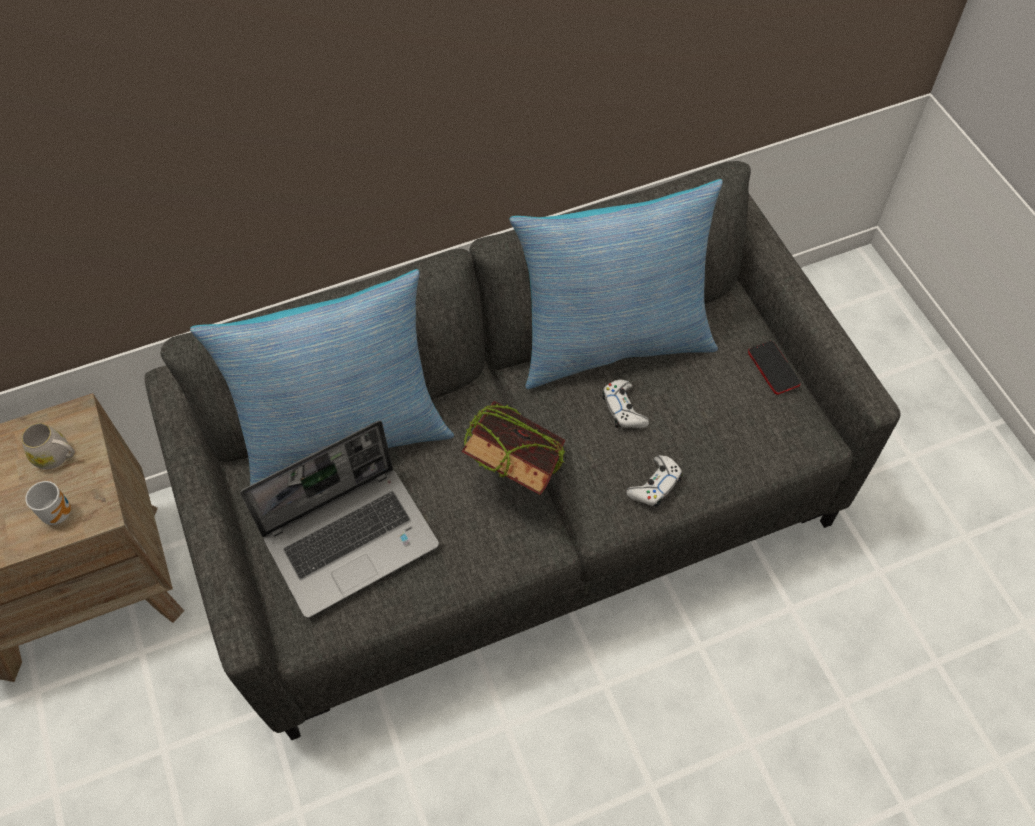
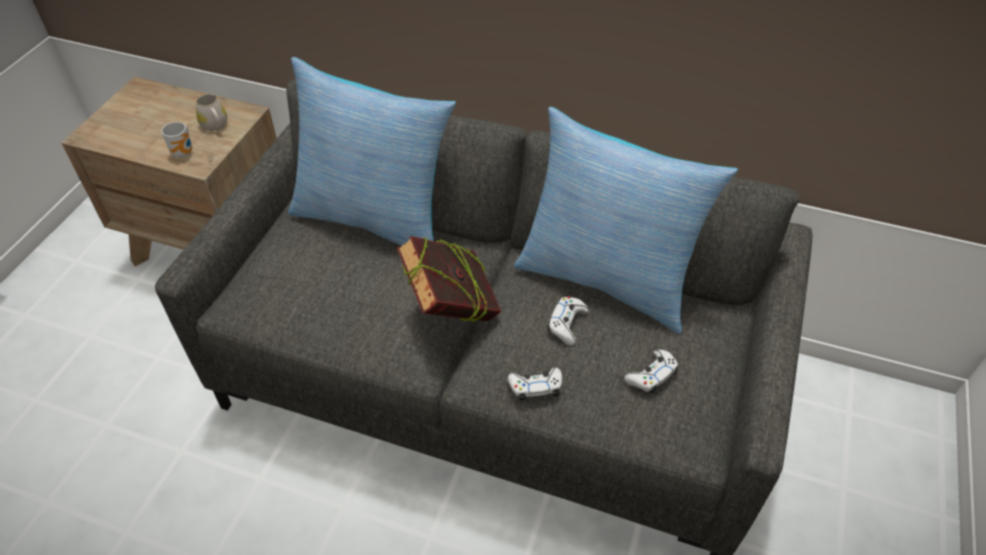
camera: 40 degrees right, 10 degrees down
laptop [240,421,439,618] -> none
phone [748,341,801,395] -> none
none -> white game controller [624,350,679,394]

